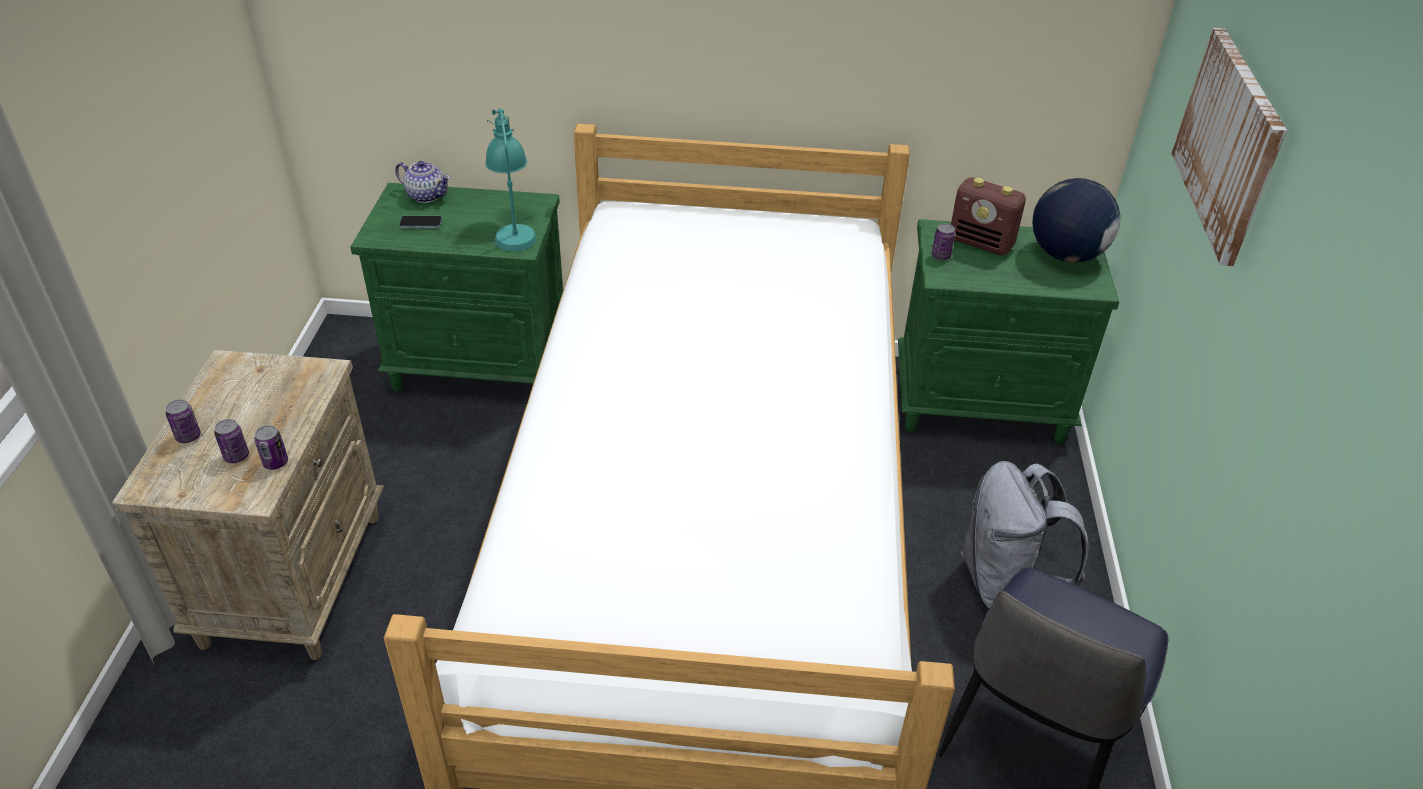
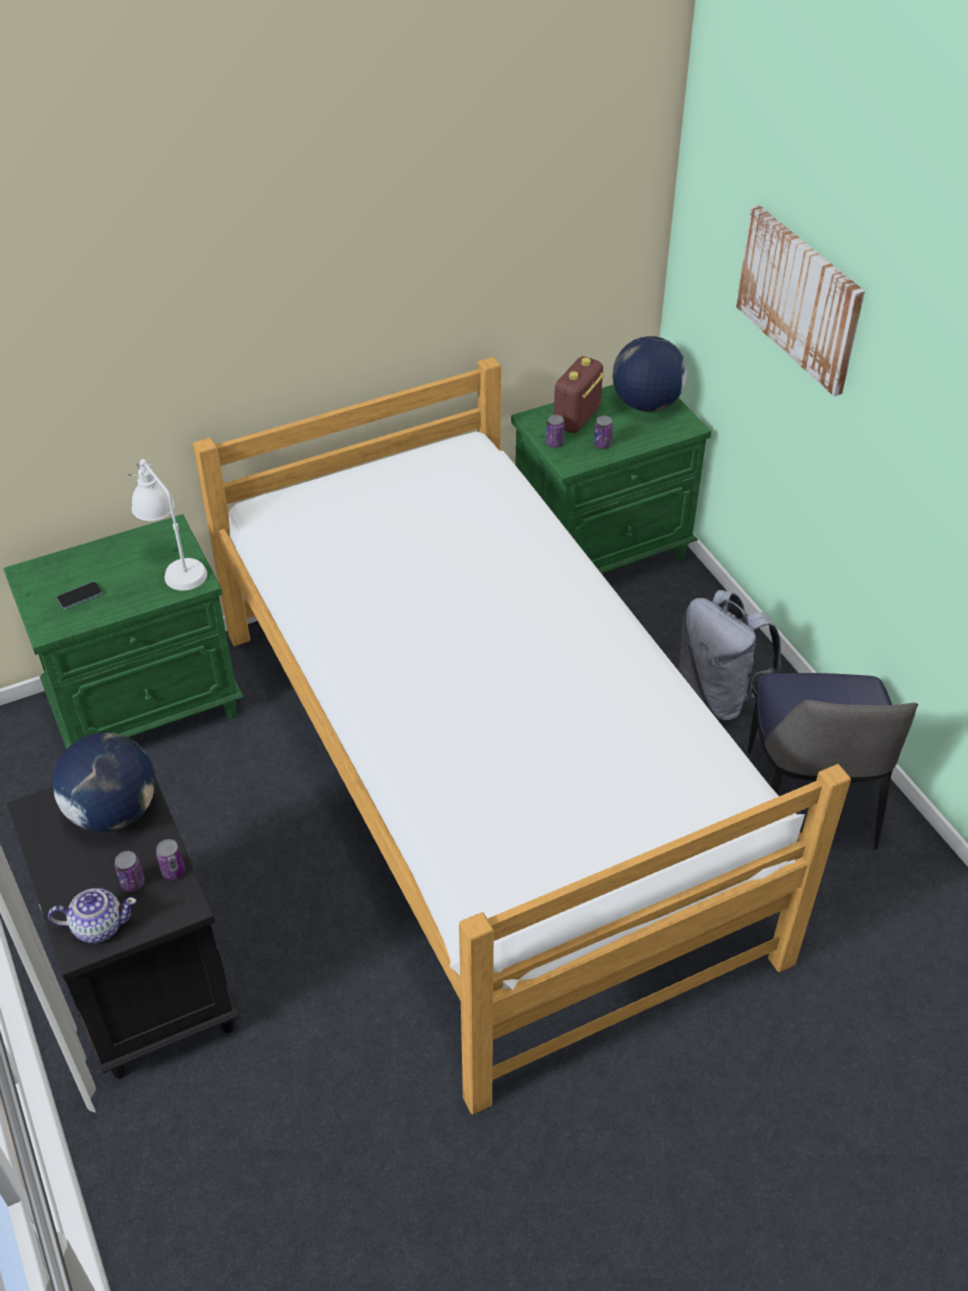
camera: 30 degrees left, 5 degrees up
beige nightstand [112,350,384,660] -> black nightstand [7,777,240,1079]
can [165,399,201,443] -> can moved to [594,416,613,449]
teapot [395,161,451,203] -> teapot moved to [48,888,136,943]
turquoise table lamp [485,108,537,251] -> white table lamp [127,459,207,591]
radio [951,178,1026,255] -> radio turned 120 degrees clockwise [554,356,604,433]
none -> globe [53,732,155,832]

